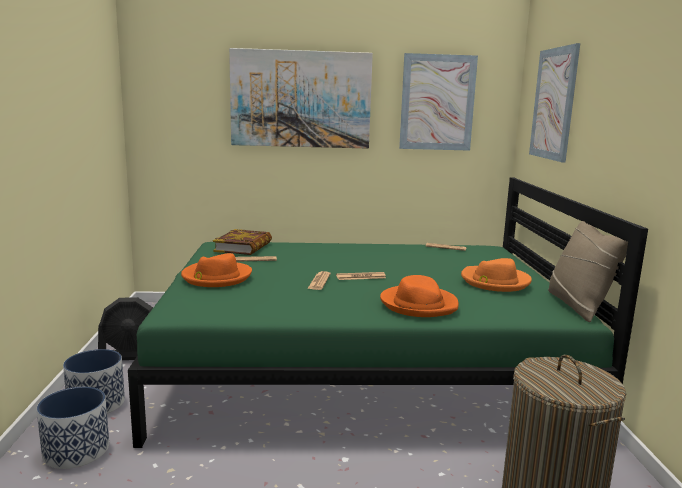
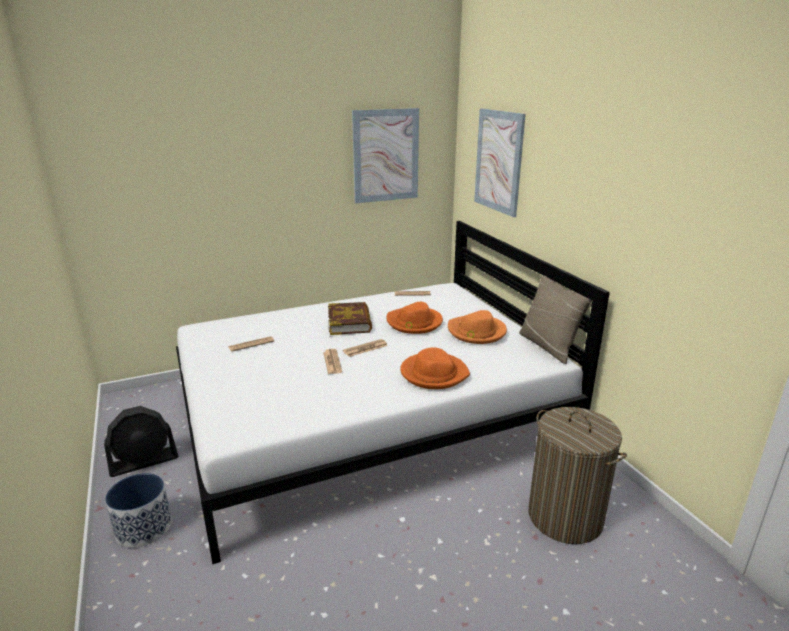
camera: 20 degrees left, 10 degrees up
planter [37,387,109,469] -> none
green bed [128,177,648,448] -> white bed [176,221,610,564]
orange hat [181,253,252,287] -> orange hat moved to [387,302,443,334]
book [213,229,272,255] -> book moved to [328,302,372,335]
picture [229,48,373,149] -> none

